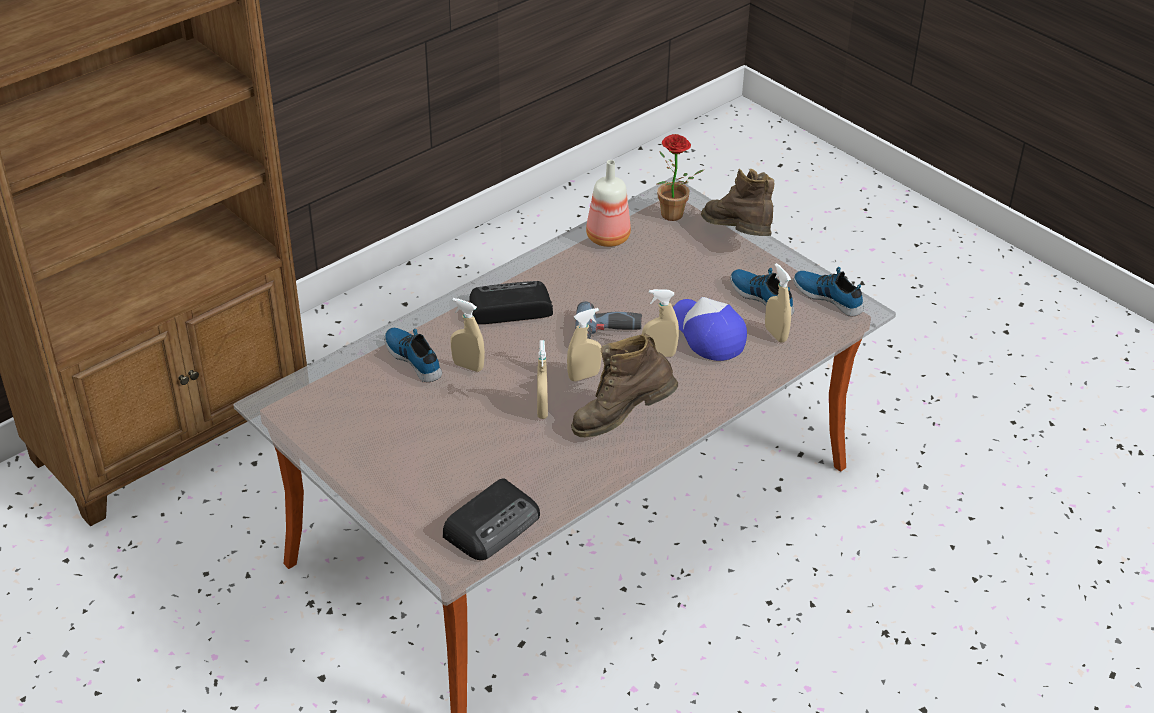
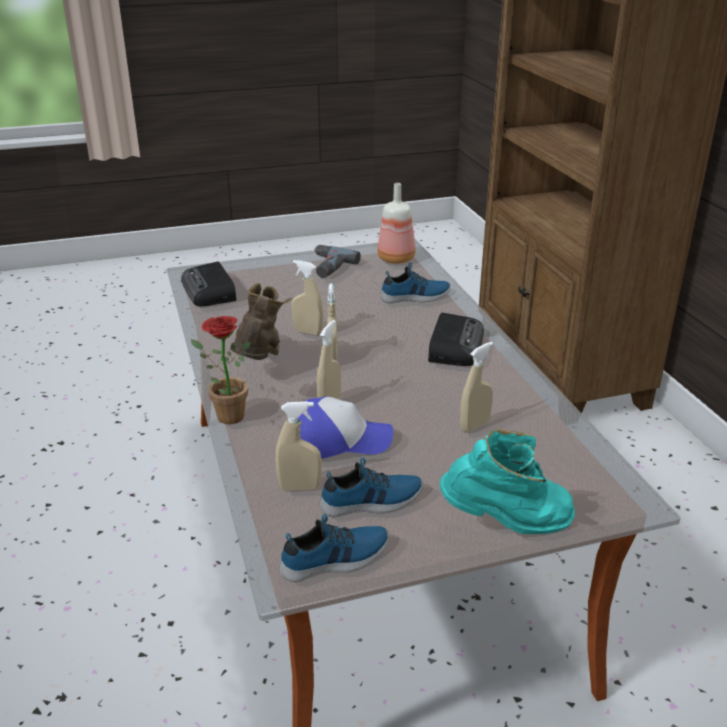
camera: 115 degrees right, 10 degrees down
beige spray bottle [451,298,485,372] -> beige spray bottle moved to [460,342,493,432]
power drill [575,301,642,339] -> power drill moved to [314,245,361,278]
bottle [586,160,631,247] -> bottle moved to [377,183,416,264]
potted plant [657,134,704,221] -> potted plant moved to [191,316,251,424]
brown boot [701,169,774,236] -> turquoise boot [440,429,575,534]

